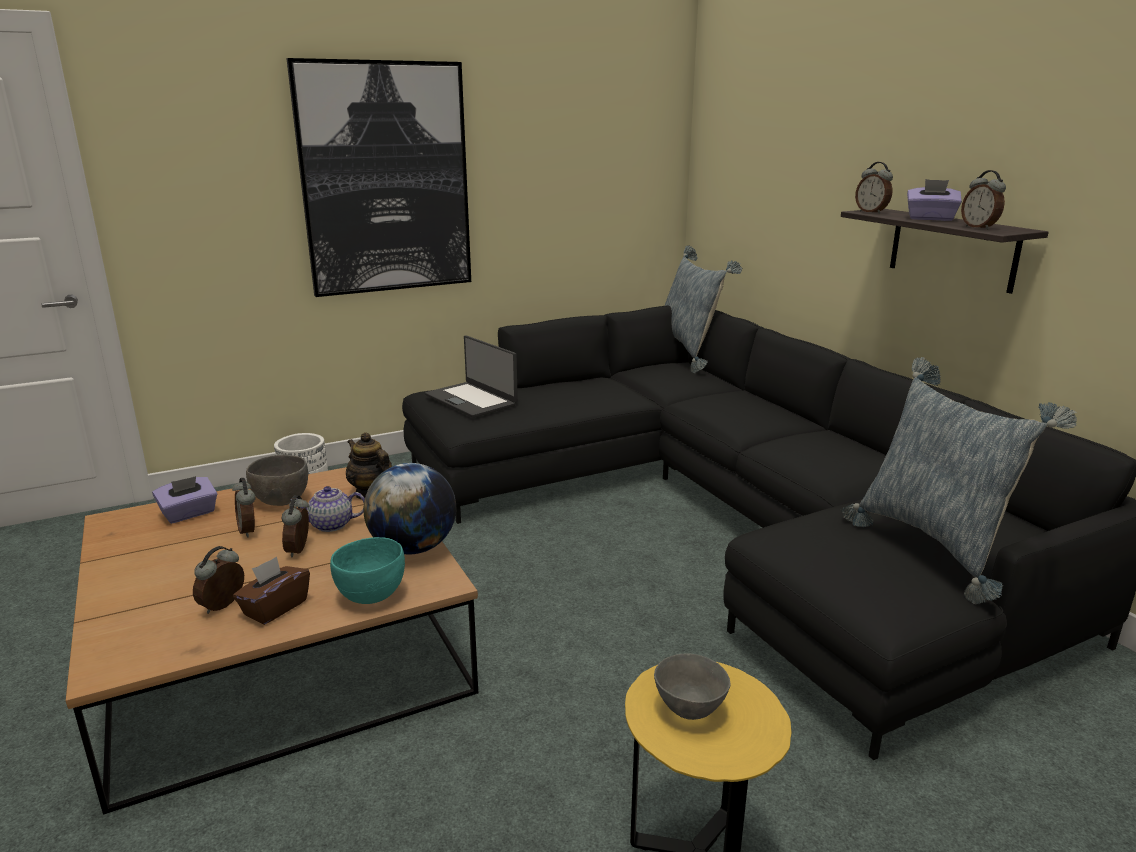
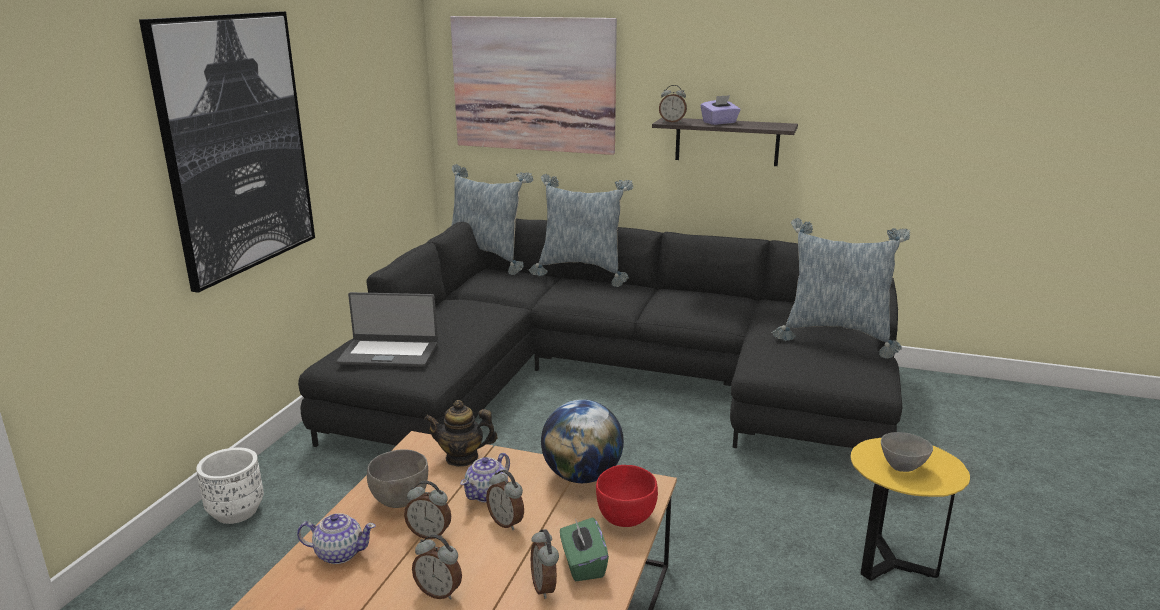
camera: 45 degrees left, 0 degrees up
purple tissue box [152,476,217,524] -> teapot [297,513,376,564]
brown tissue box [233,556,310,625] -> green tissue box [560,517,609,581]
turquoise bowl [330,537,405,604] -> red bowl [596,465,658,527]
alarm clock [961,170,1006,230] -> alarm clock moved to [412,534,462,600]
none -> picture [450,16,617,155]
none -> pillow [528,174,633,287]

